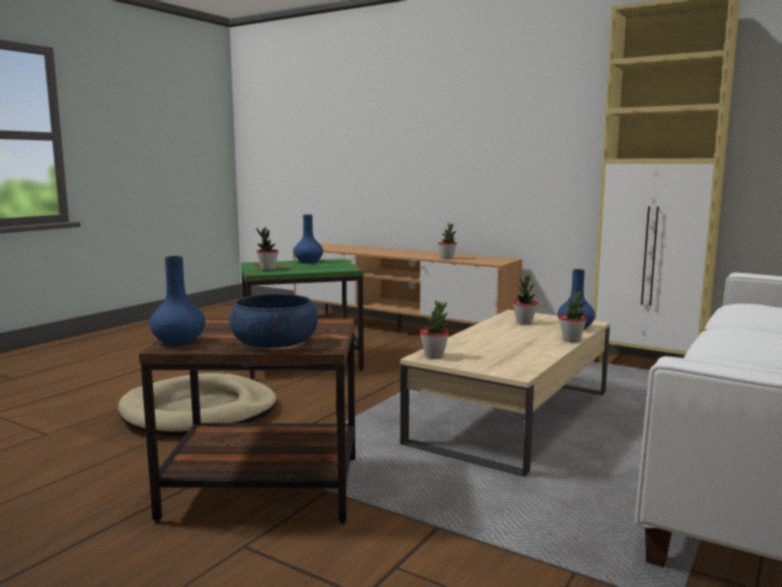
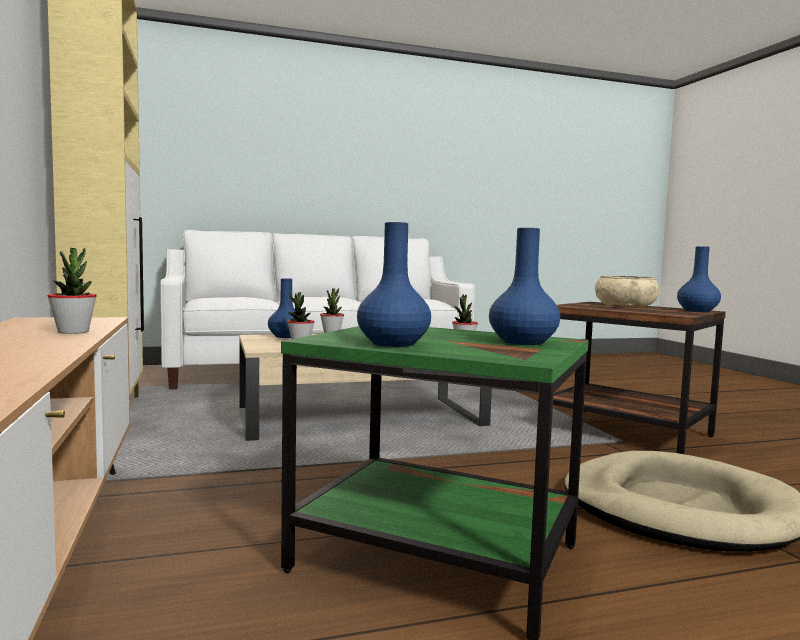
camera: 140 degrees left, 5 degrees down
blue bowl [230,294,318,348] -> beige bowl [595,276,659,307]
potted plant [256,227,278,270] -> blue vase [489,228,560,345]

